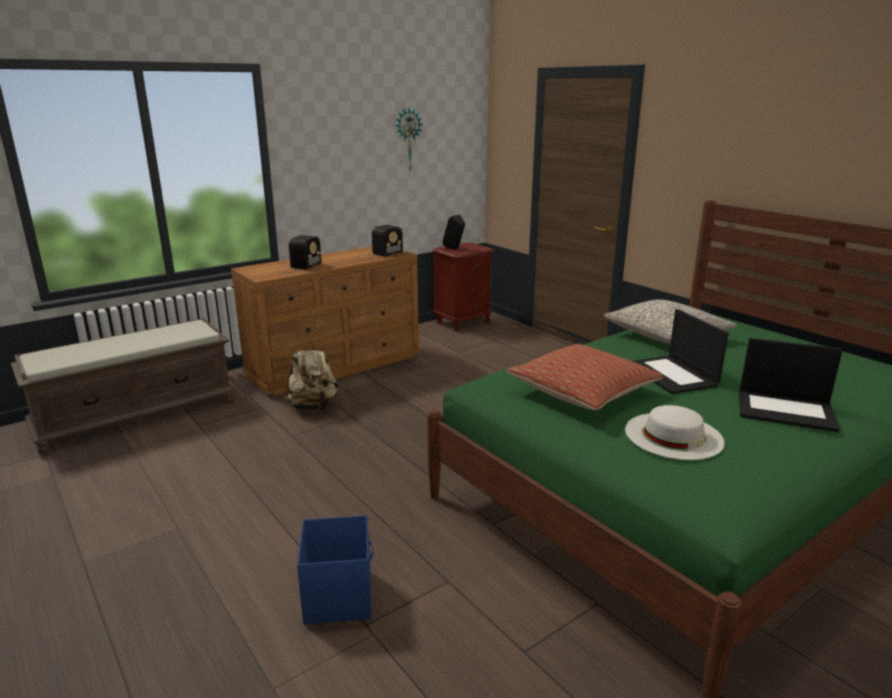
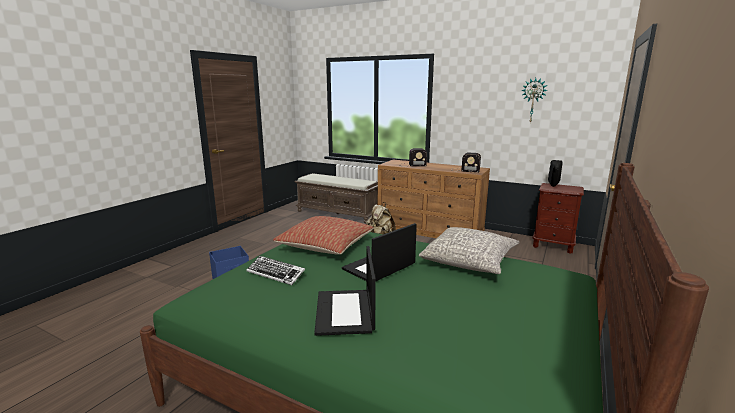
camera: 65 degrees right, 5 degrees down
white hat [625,405,725,460] -> keyboard [246,256,305,285]

